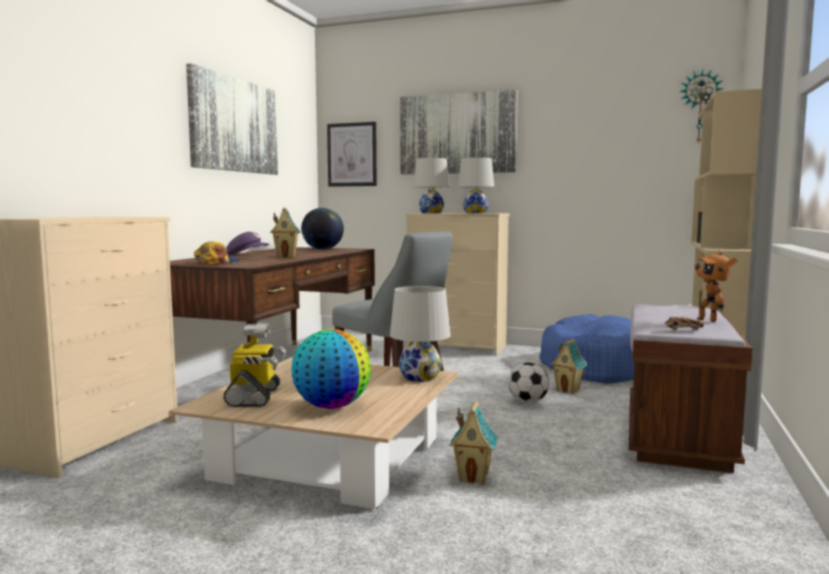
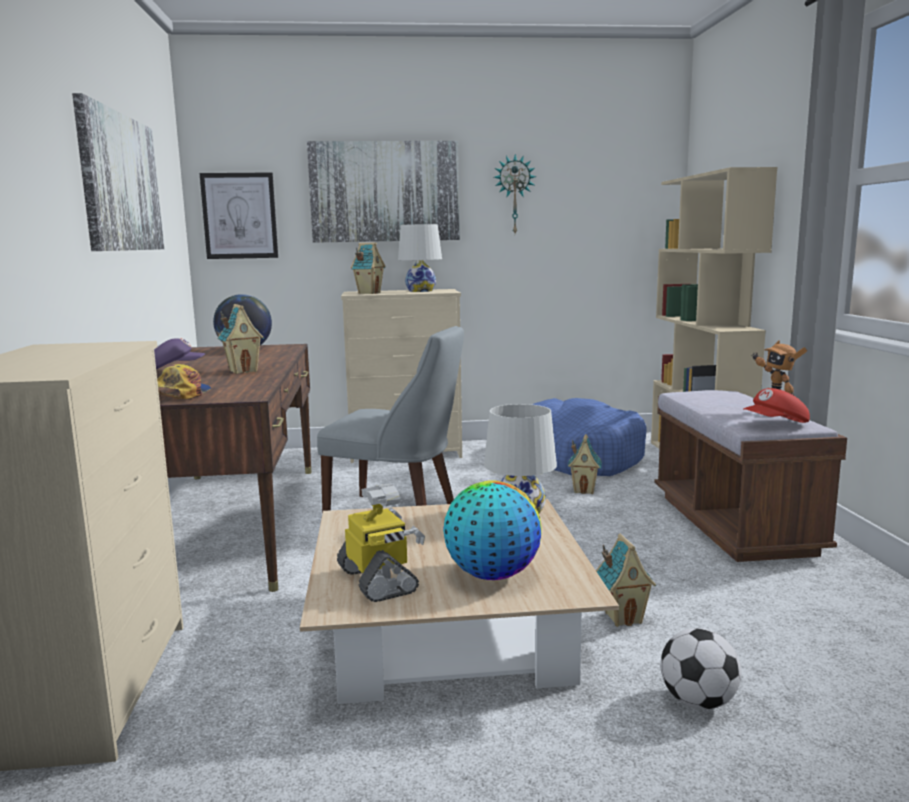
camera: 25 degrees left, 5 degrees up
white table lamp [413,158,450,213] -> toy house [351,242,386,294]
football [508,362,549,403] -> football moved to [661,628,741,710]
toy car [664,317,704,330] -> red cap [743,388,810,423]
wall clock [680,70,724,145] -> wall clock moved to [494,154,536,233]

